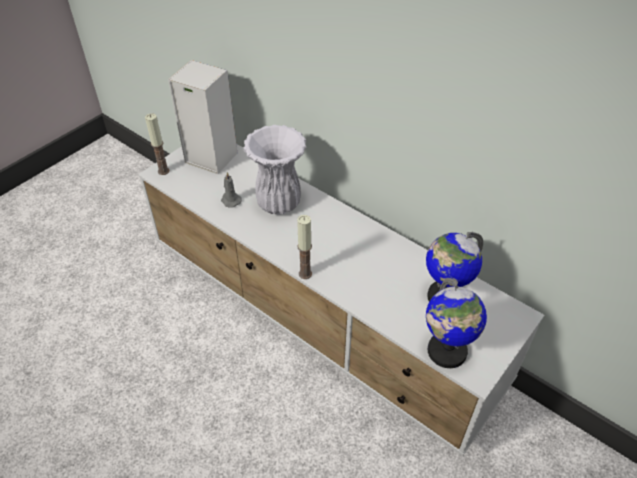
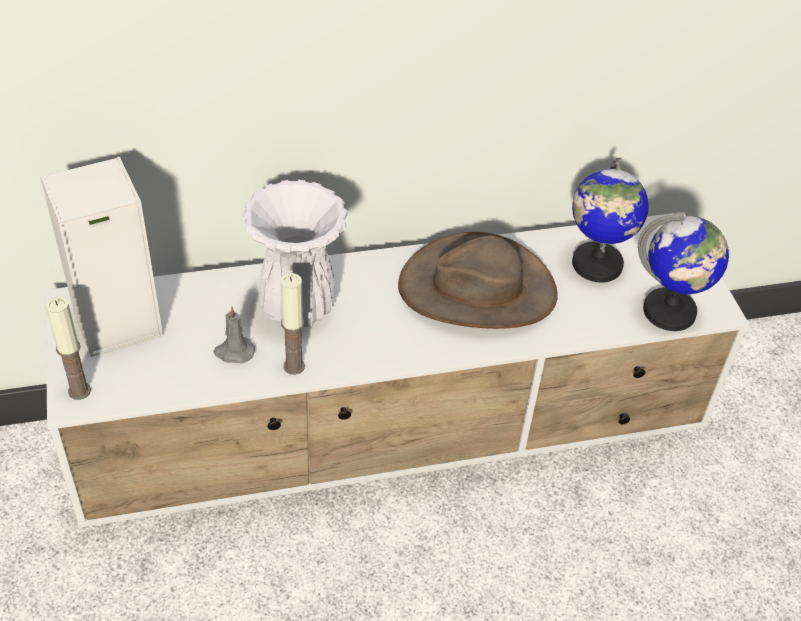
camera: 55 degrees left, 0 degrees up
candle [297,215,312,279] -> candle moved to [280,273,305,375]
none -> brown hat [398,232,558,329]

